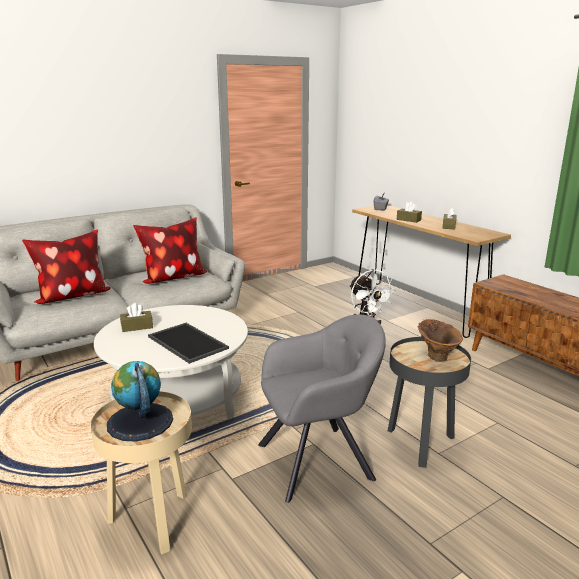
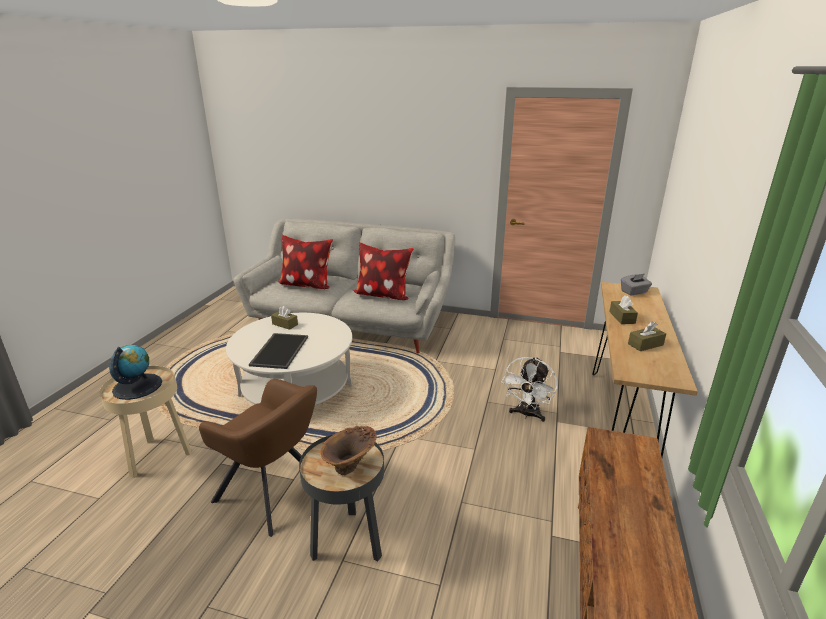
camera: 50 degrees right, 5 degrees up
grey armchair [258,315,386,503] -> brown armchair [199,379,317,537]

